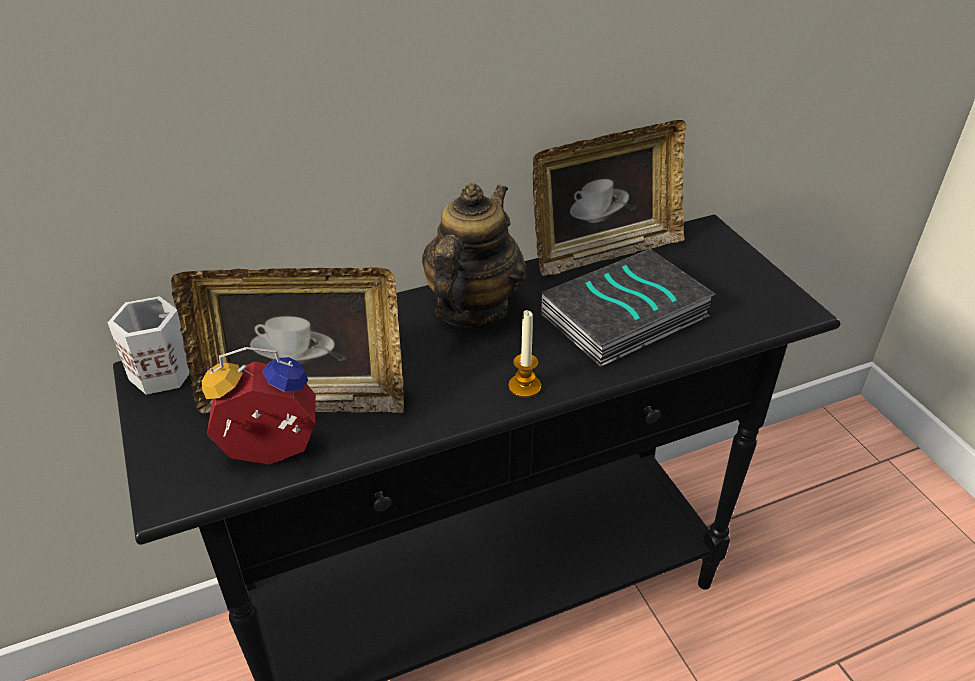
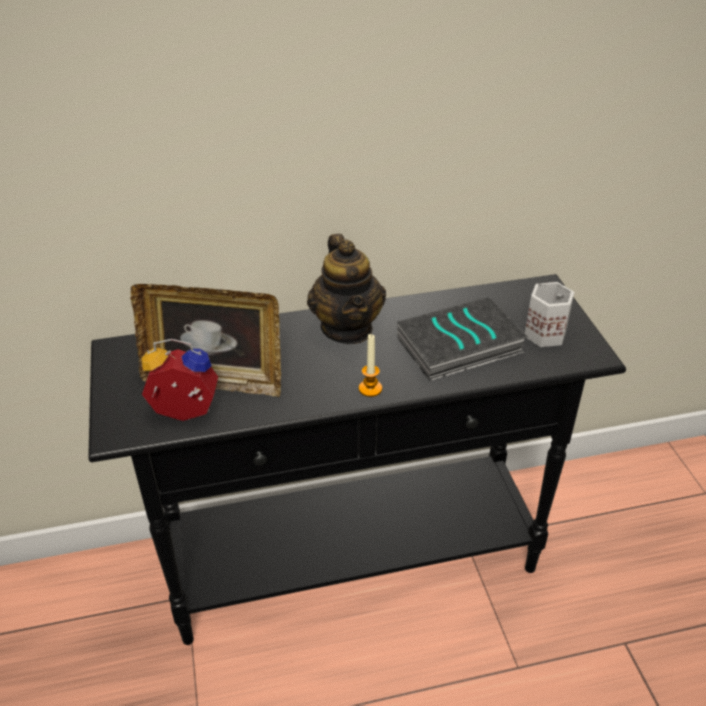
camera: 10 degrees right, 0 degrees up
white mug [108,296,189,395] -> white mug moved to [525,282,574,347]
teapot [422,183,526,328] -> teapot turned 135 degrees clockwise [307,234,386,344]
picture frame [533,120,686,276] -> none

